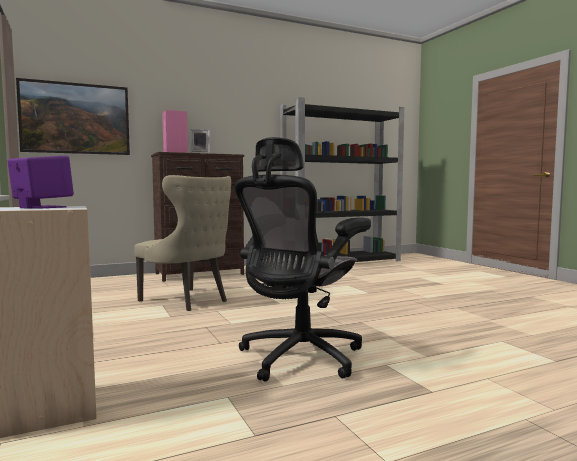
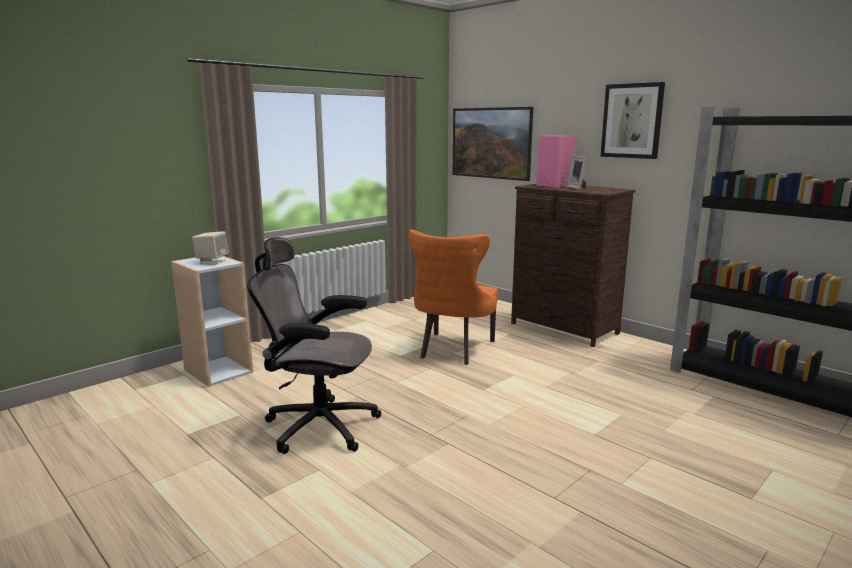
camera: 70 degrees right, 10 degrees up
purple speaker [7,156,74,209] -> beige speaker [192,231,229,265]
beige chair [134,175,231,311] -> orange chair [409,229,498,365]
none -> picture [600,82,665,159]

